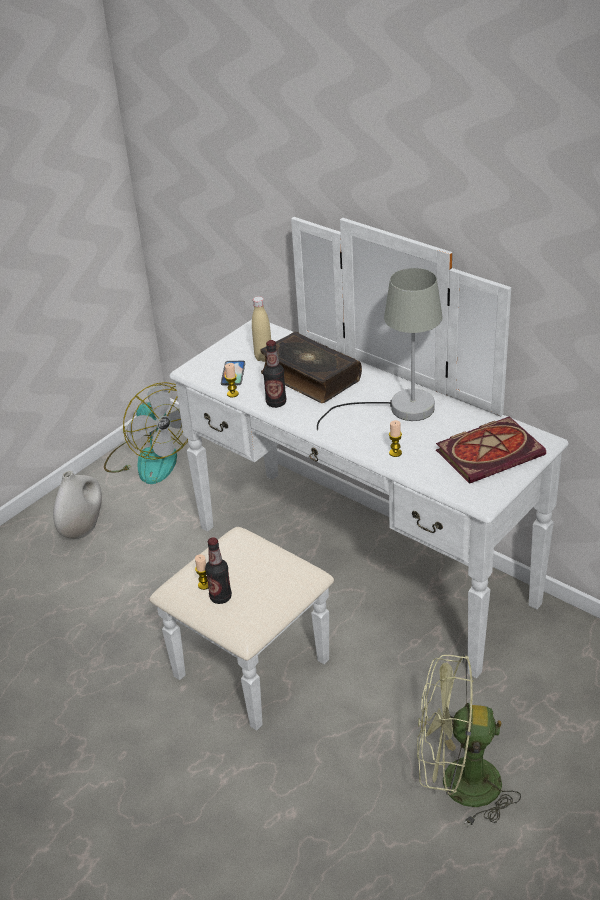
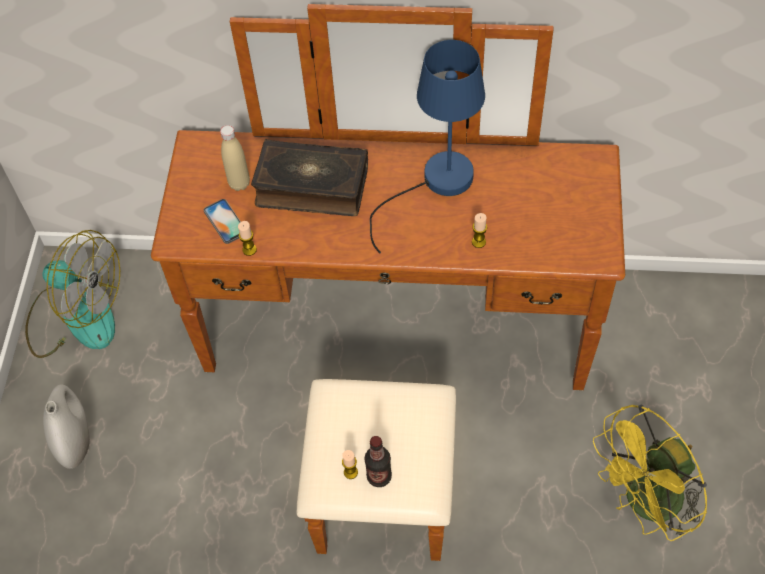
camera: 35 degrees left, 20 degrees up
white dresser [150,217,569,731] -> brown dresser [151,4,625,561]
bottle [263,340,286,408] -> none
grey table lamp [317,268,442,431] -> blue table lamp [370,40,485,253]
green fan [417,654,521,827] -> yellow fan [593,405,707,541]
book [436,416,546,484] -> none

